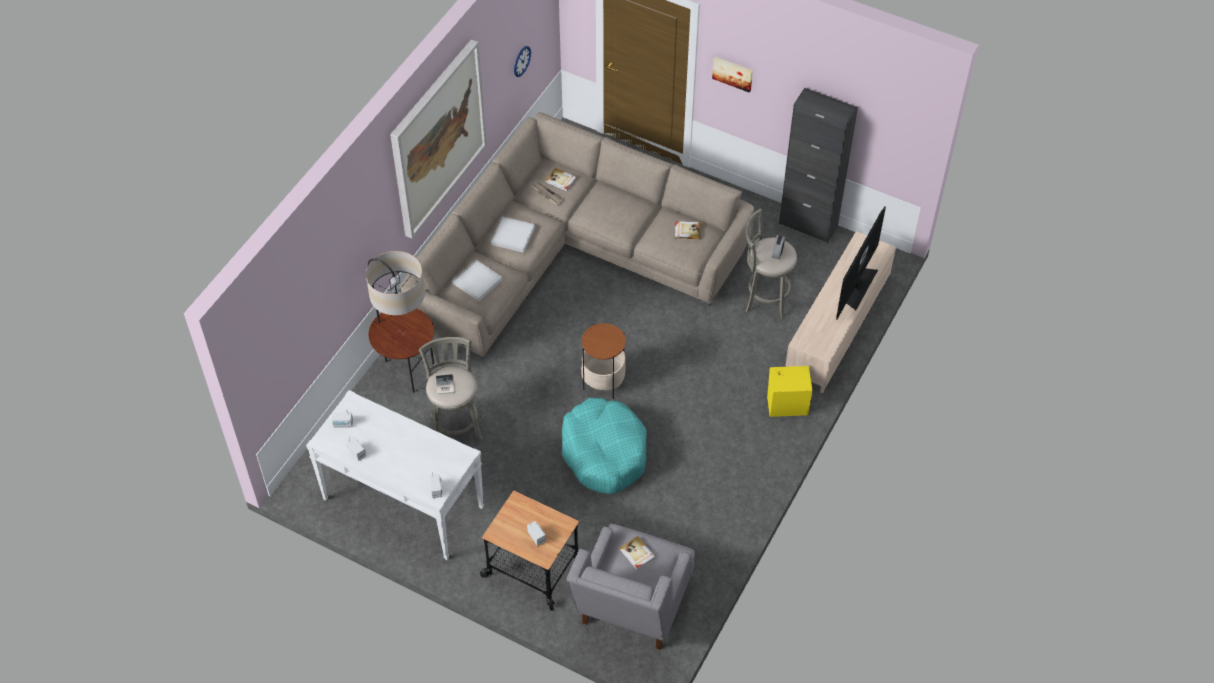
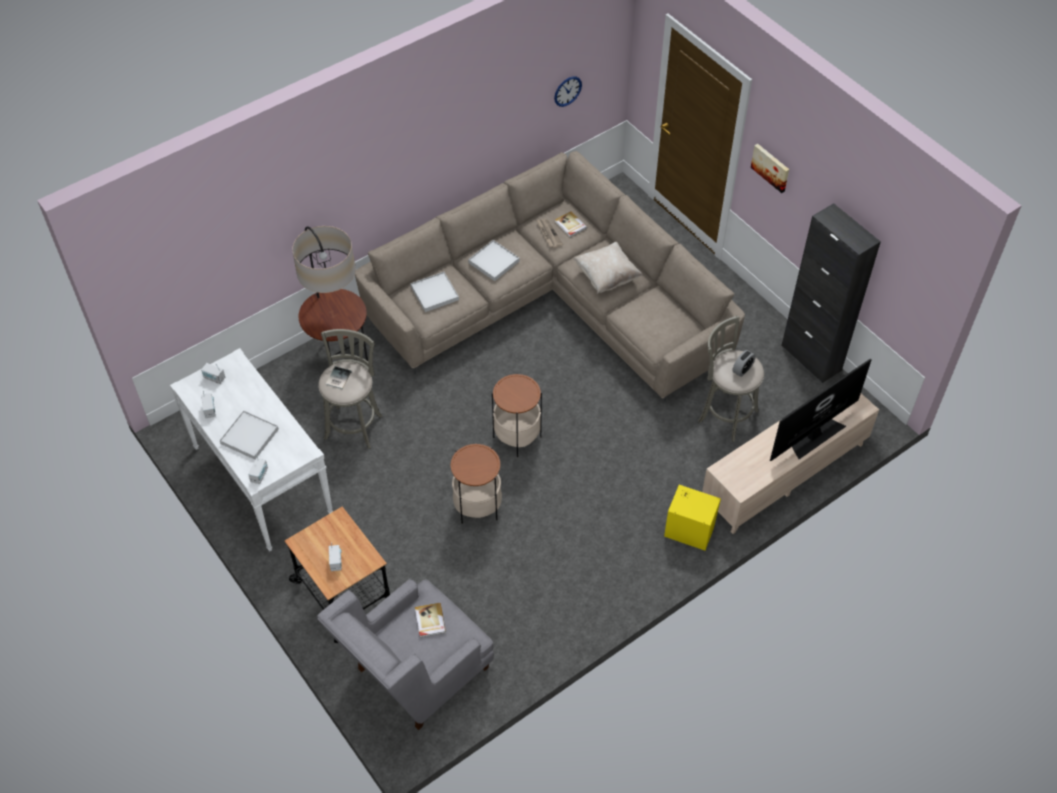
camera: 25 degrees right, 0 degrees up
picture [390,39,487,239] -> none
turquoise dog bed [562,398,647,494] -> side table [451,444,502,524]
book [675,221,701,239] -> none
none -> white tray [220,410,279,459]
none -> beige pillow [573,242,643,293]

